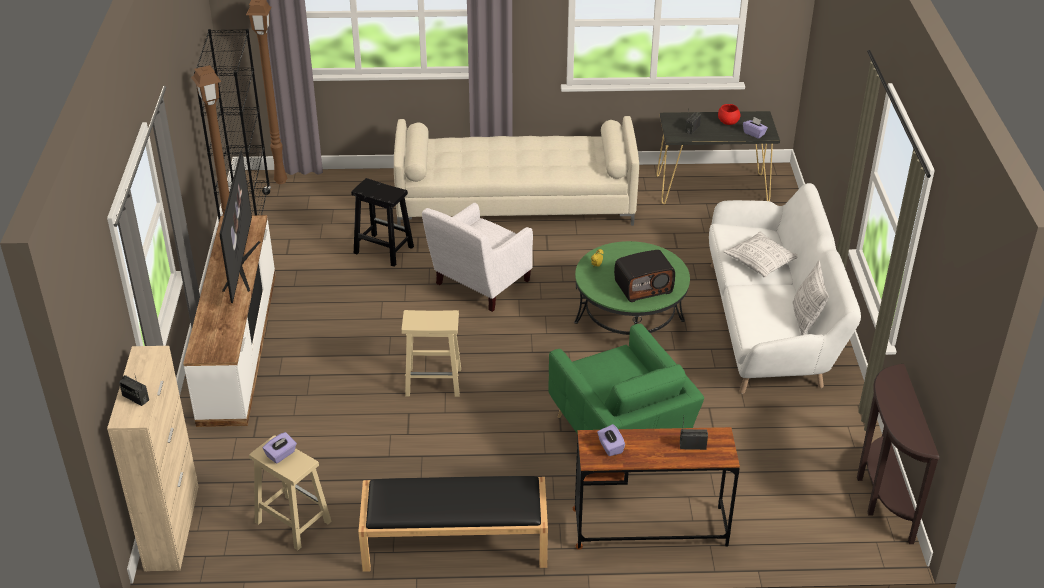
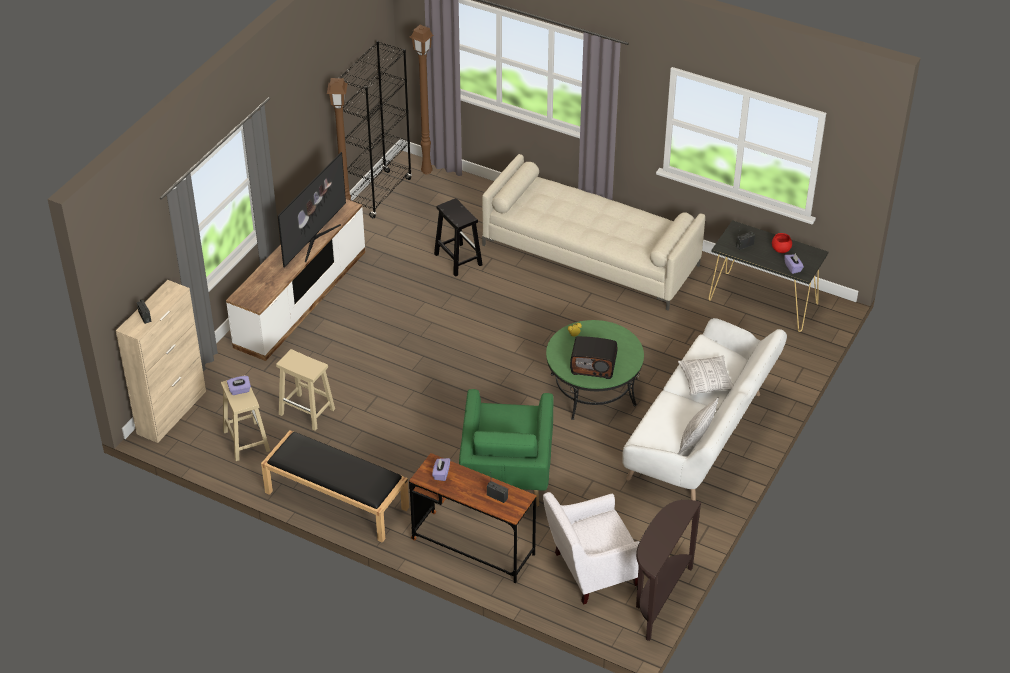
camera: 30 degrees right, 5 degrees up
beige stool [401,310,461,397] -> beige stool moved to [276,349,335,431]
white armchair [422,203,533,312] -> white armchair moved to [543,492,640,605]

